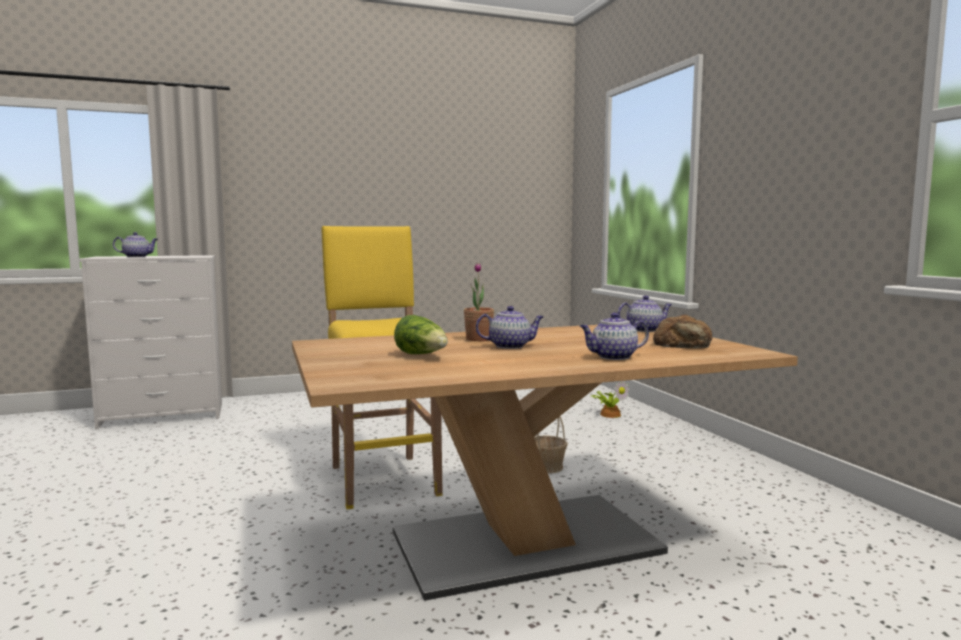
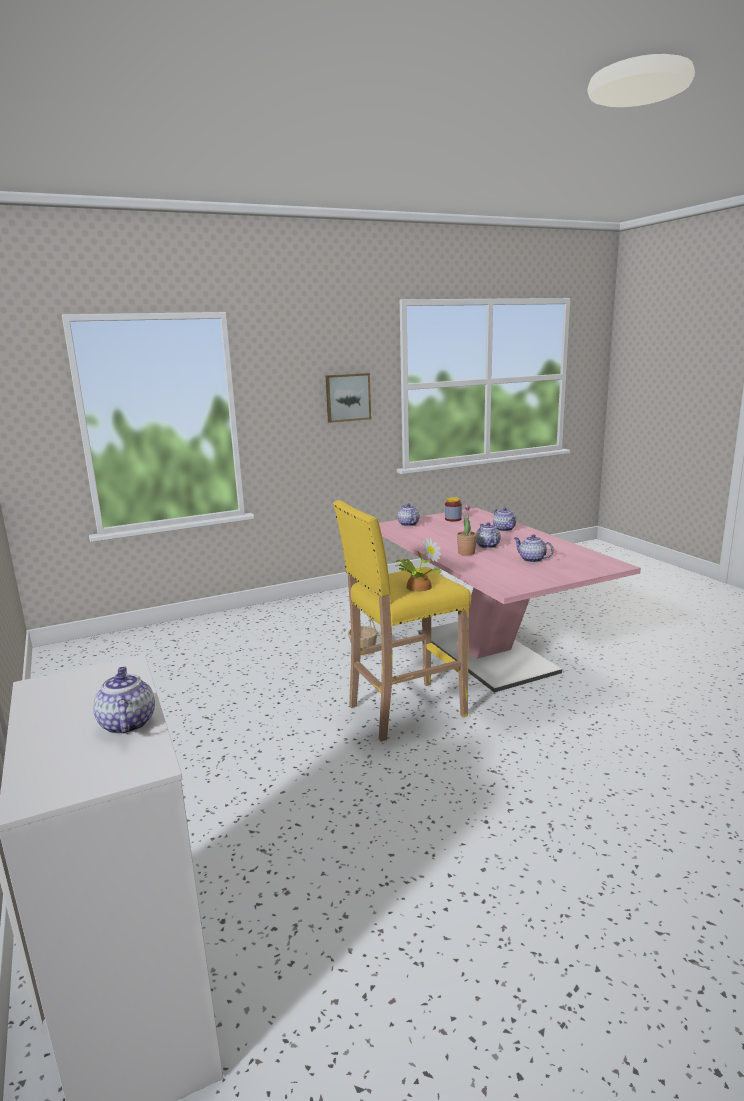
camera: 95 degrees left, 10 degrees up
brown dining table [292,325,798,601] -> pink dining table [379,508,641,693]
lettuce [394,315,448,354] -> teapot [514,534,554,563]
potted plant [592,381,629,418] -> potted plant moved to [395,537,441,592]
bread [653,314,713,349] -> jar [445,497,462,521]
none -> picture [326,373,371,423]

